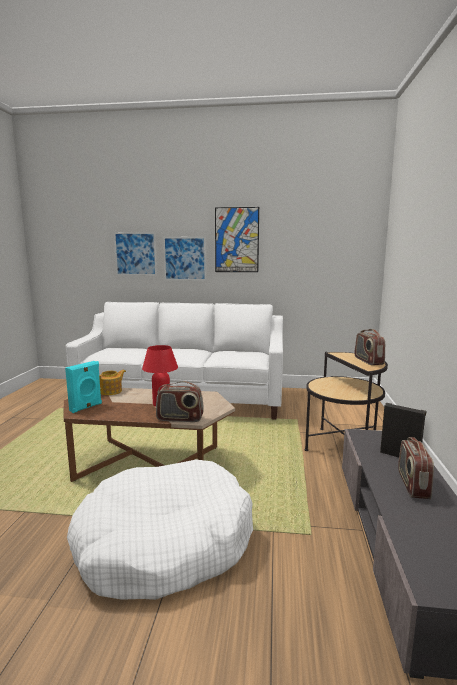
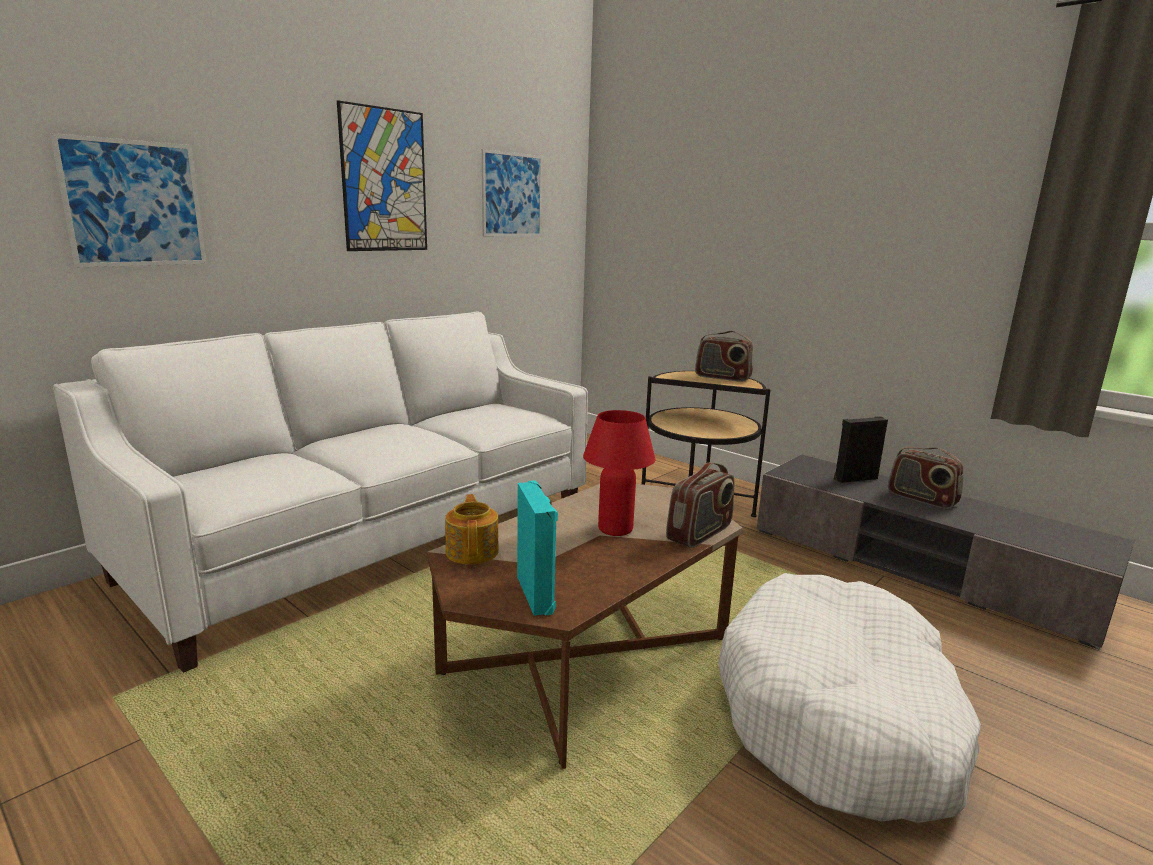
camera: 55 degrees left, 5 degrees up
picture [163,237,206,281] -> picture moved to [482,149,542,236]

